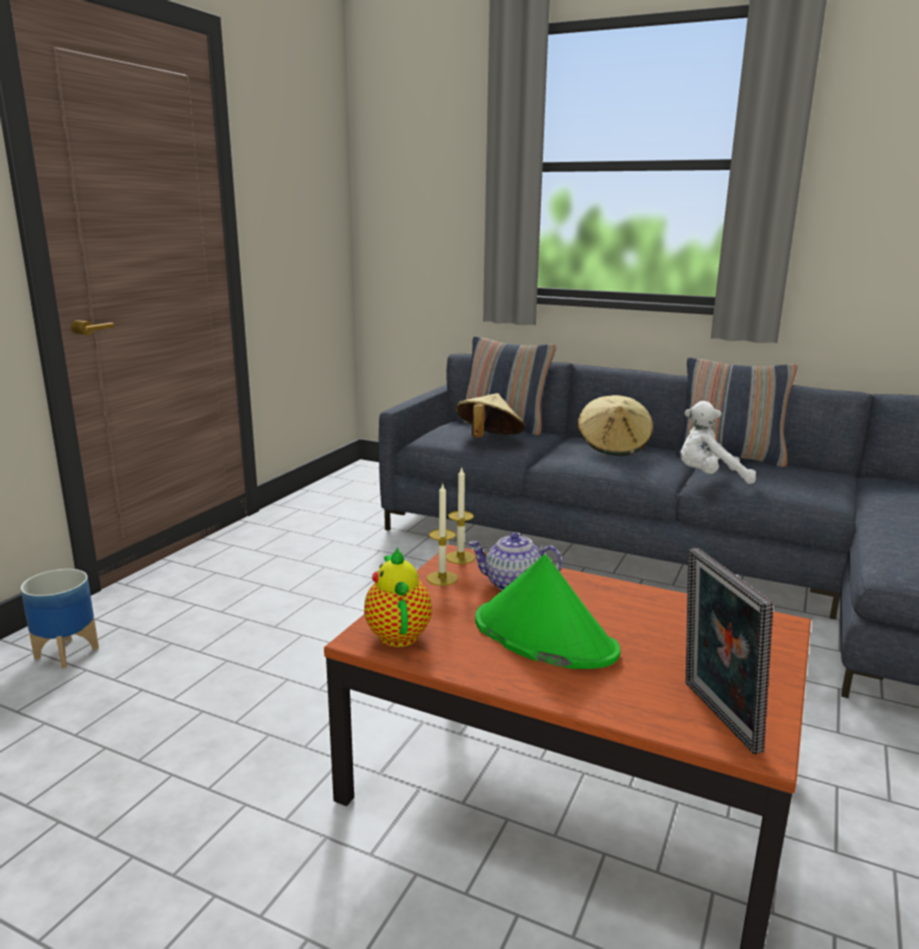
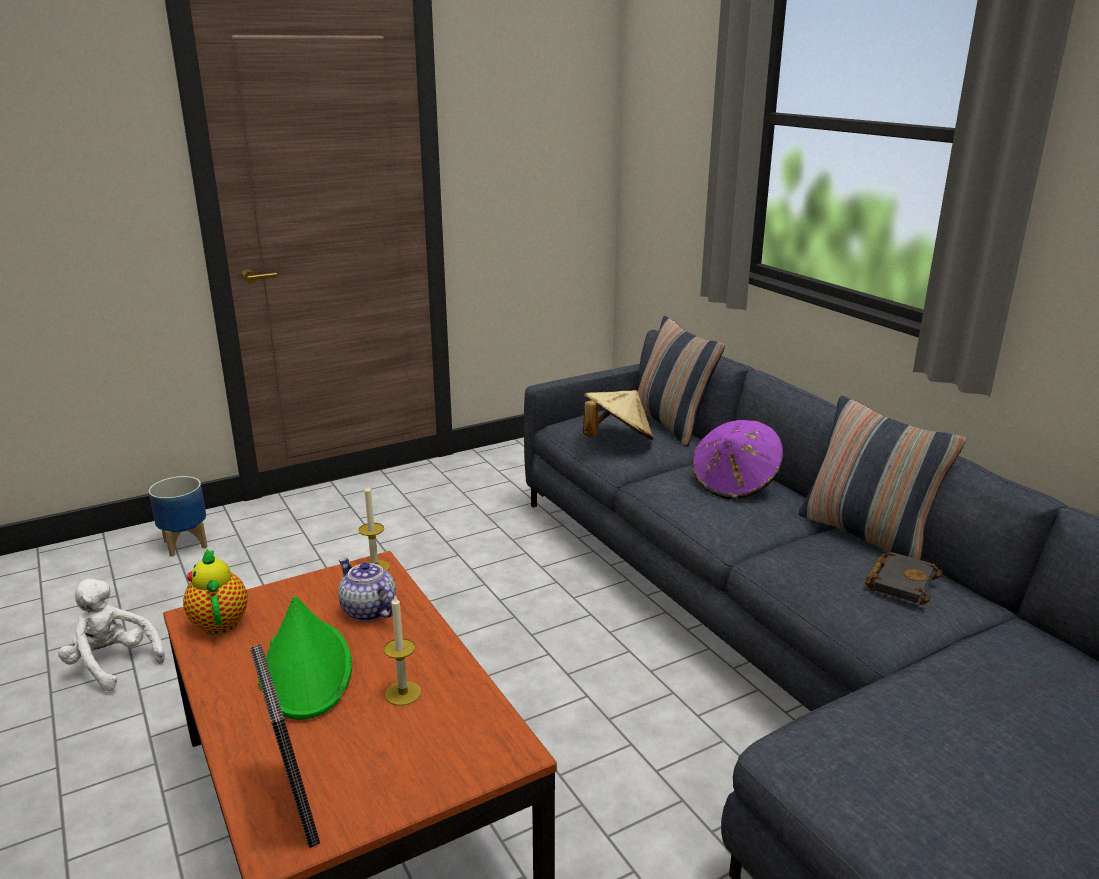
camera: 35 degrees right, 5 degrees up
teapot [364,547,432,647] -> teapot turned 45 degrees counterclockwise [183,549,248,635]
candle [427,482,458,586] -> candle moved to [383,595,421,706]
beige hat [577,395,653,456] -> purple hat [692,420,783,499]
white plush toy [680,401,756,484] -> white plush toy moved to [58,579,165,691]
picture frame [685,548,773,754] -> picture frame turned 45 degrees counterclockwise [250,644,320,848]
none -> black book [865,552,942,605]

